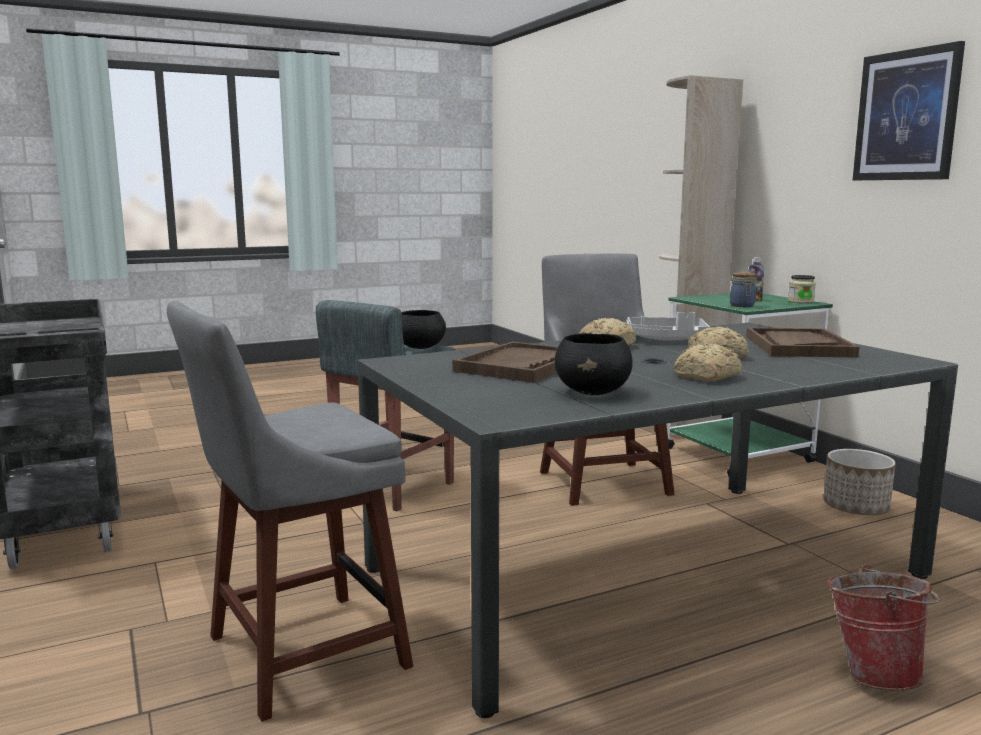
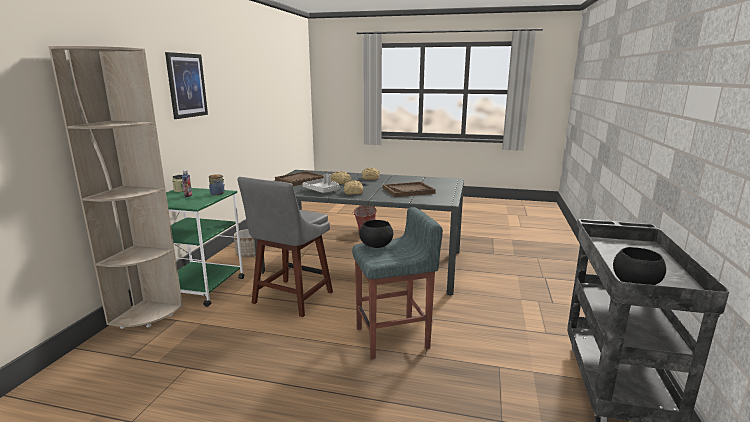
camera: 140 degrees left, 5 degrees up
grey chair [167,301,414,722] -> none
black bowl [555,333,633,395] -> black bowl moved to [613,247,666,285]

